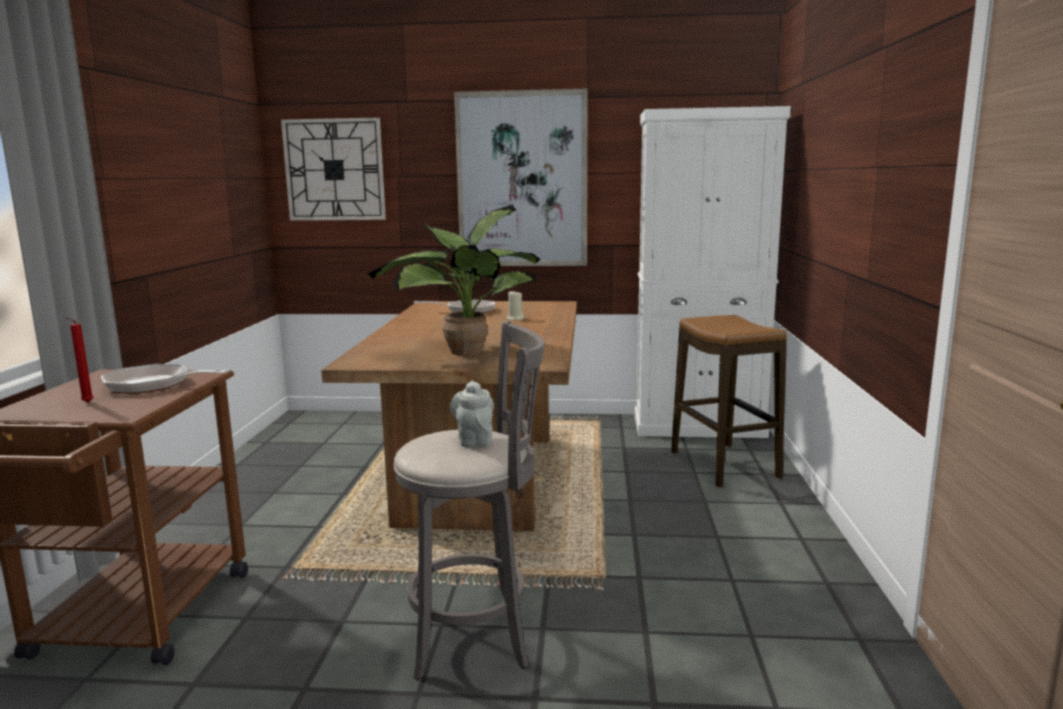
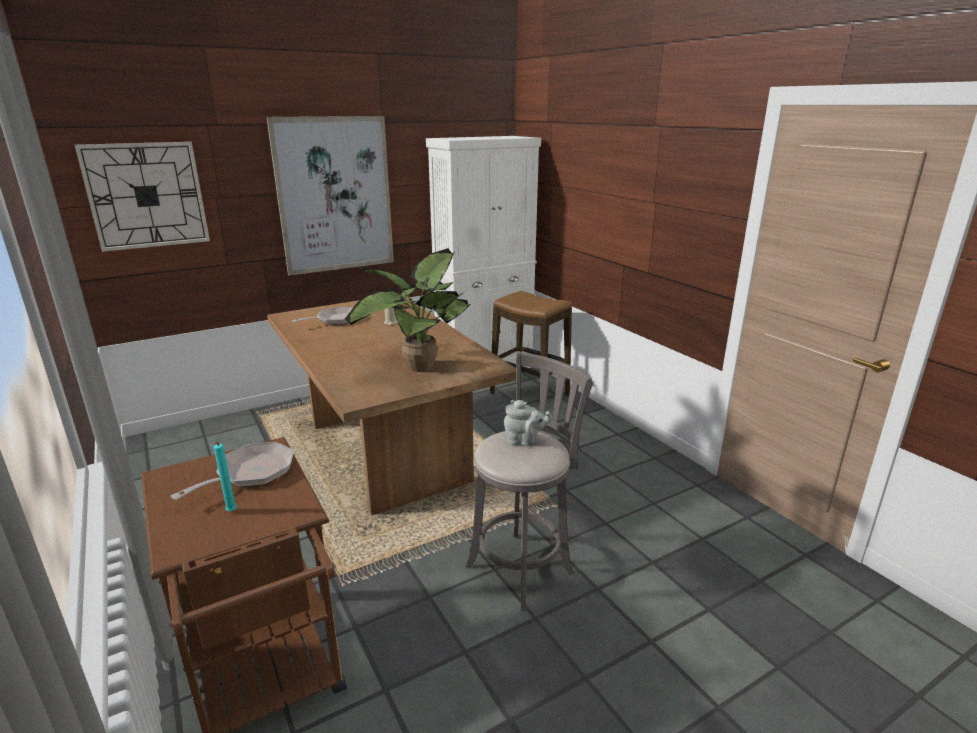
camera: 35 degrees left, 10 degrees up
red candle [65,317,93,403] -> turquoise candle [214,442,237,512]
frying pan [101,364,229,394] -> frying pan turned 150 degrees clockwise [171,442,294,500]
grey teapot [450,381,494,447] -> grey teapot turned 150 degrees clockwise [504,400,553,446]

